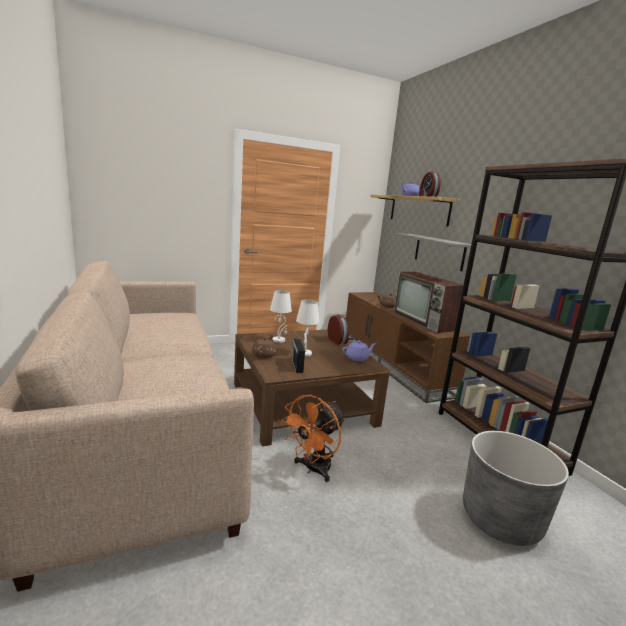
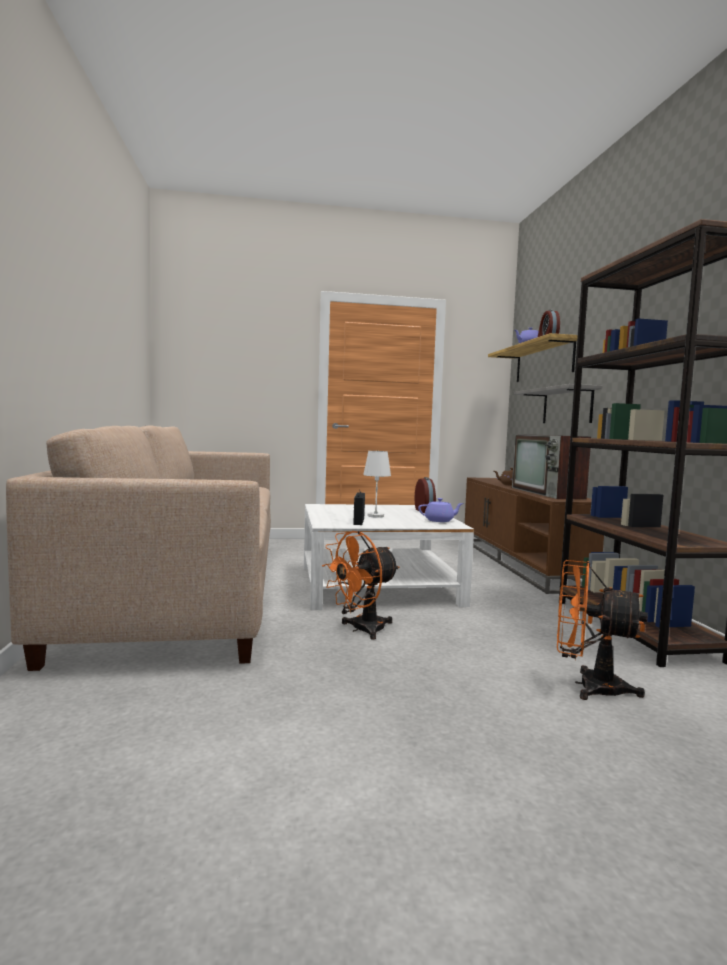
camera: 15 degrees right, 10 degrees down
brown coffee table [234,330,390,447] -> white coffee table [304,504,474,610]
brown teapot [252,335,277,358] -> none
white table lamp [270,290,292,343] -> none
grey planter [463,431,569,546] -> orange fan [557,560,648,700]

